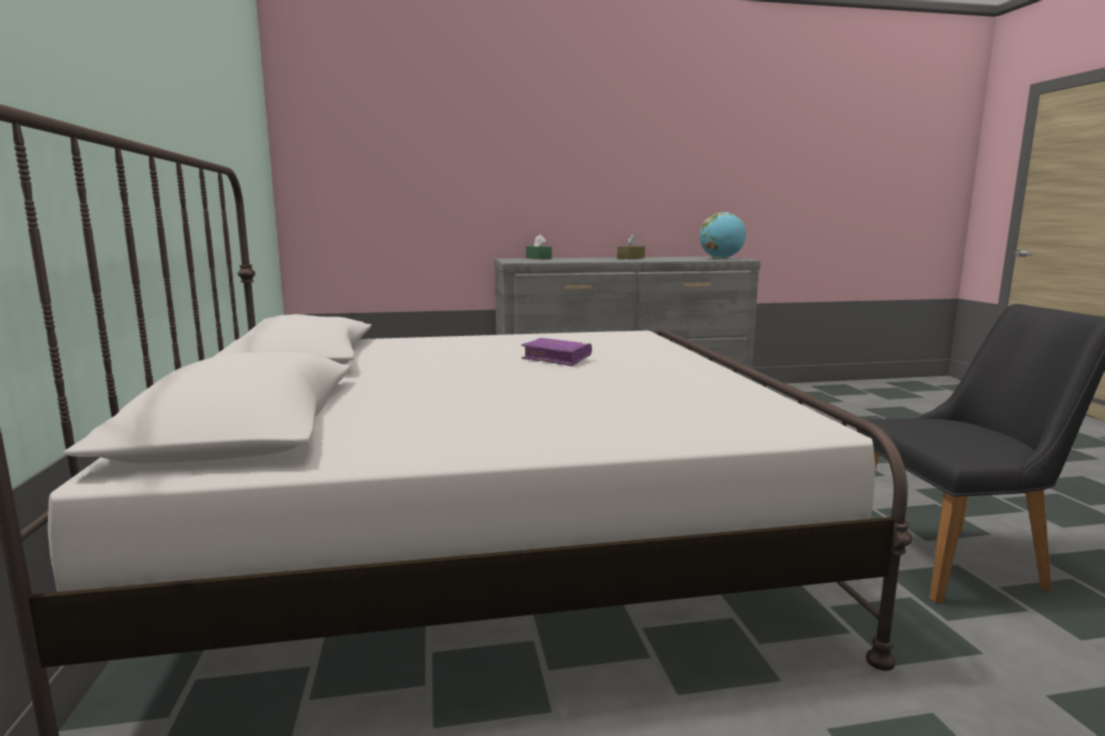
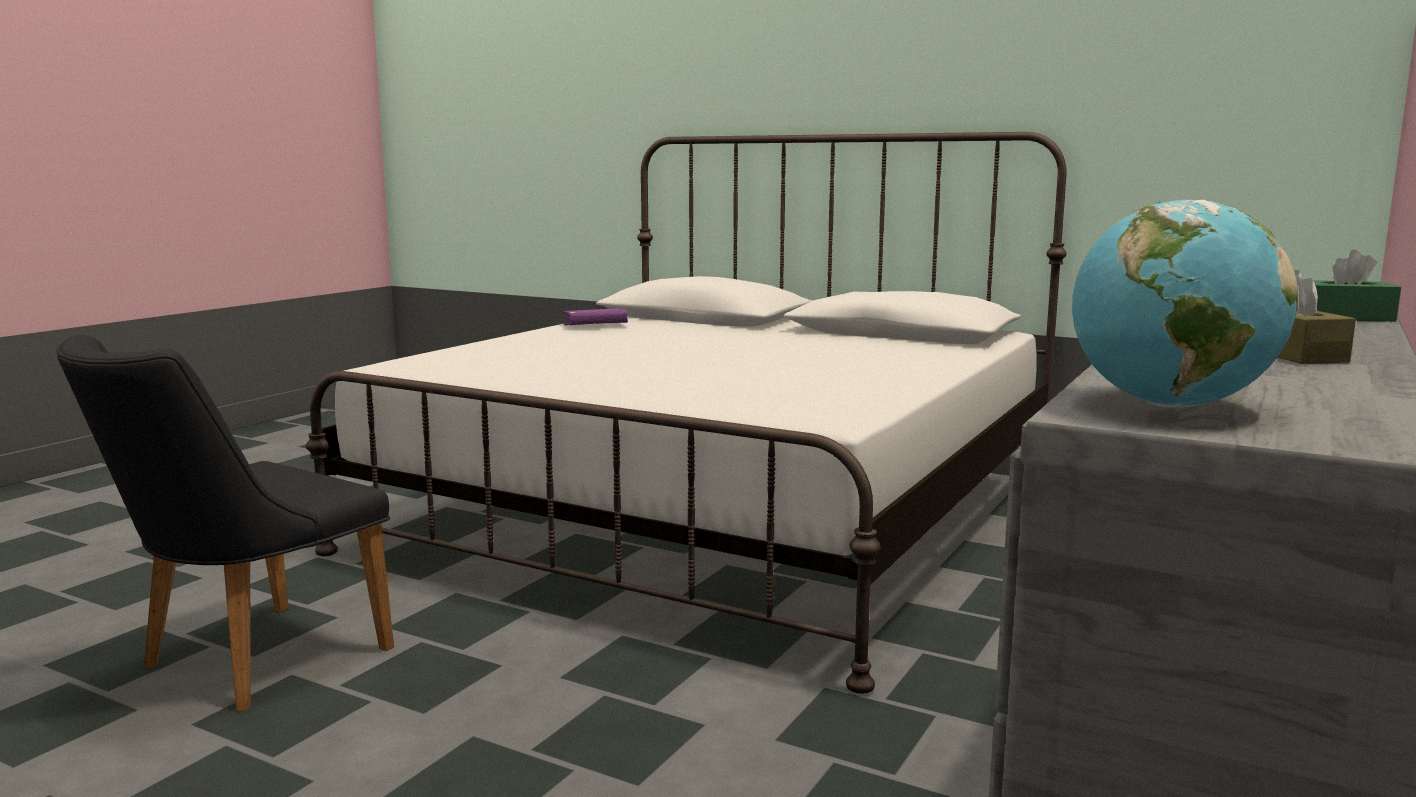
camera: 130 degrees right, 0 degrees up
purple book [521,338,592,366] -> purple book moved to [563,308,628,325]

